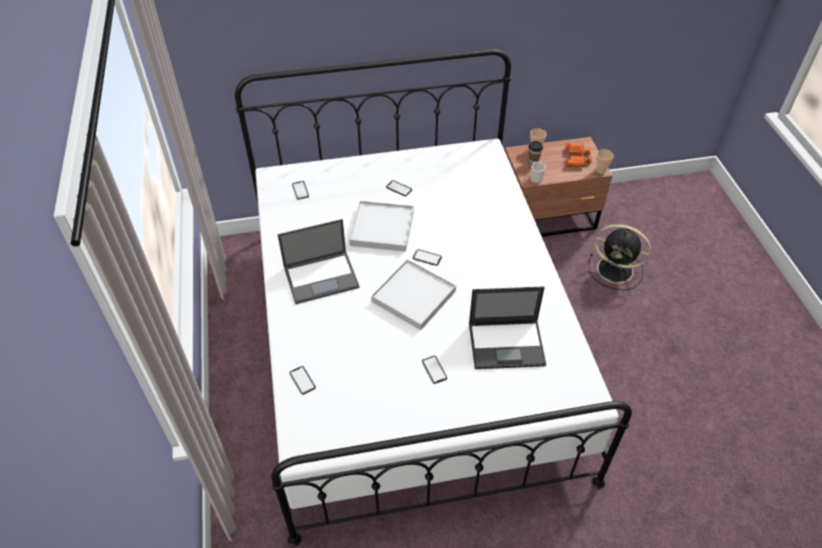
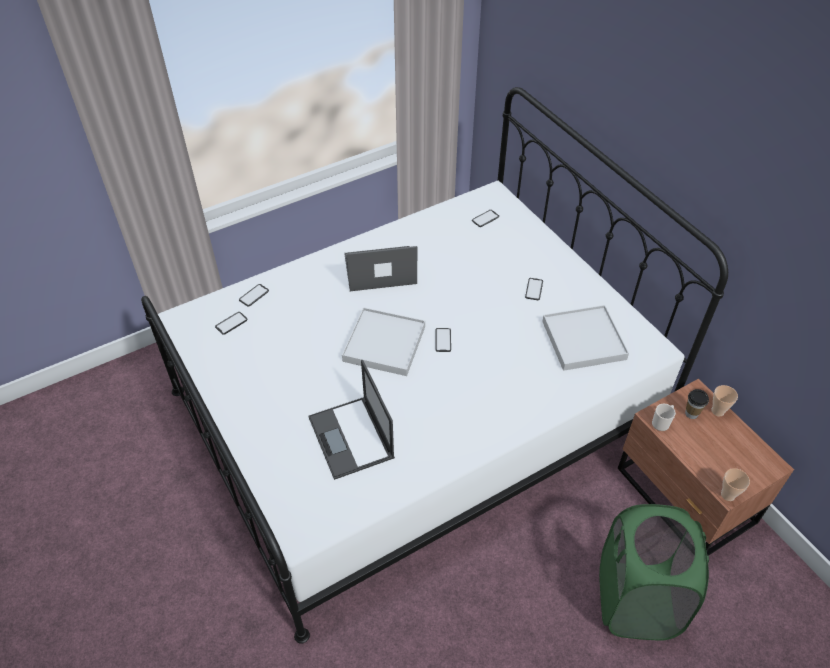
camera: 70 degrees right, 0 degrees up
laptop [277,219,360,304] -> laptop turned 120 degrees clockwise [344,246,417,291]
white tray [349,201,414,252] -> white tray moved to [542,305,629,371]
phone [422,356,447,384] -> phone moved to [215,312,248,335]
orange binoculars [565,143,592,167] -> none
black fan [589,224,651,290] -> green laundry basket [599,504,709,641]

